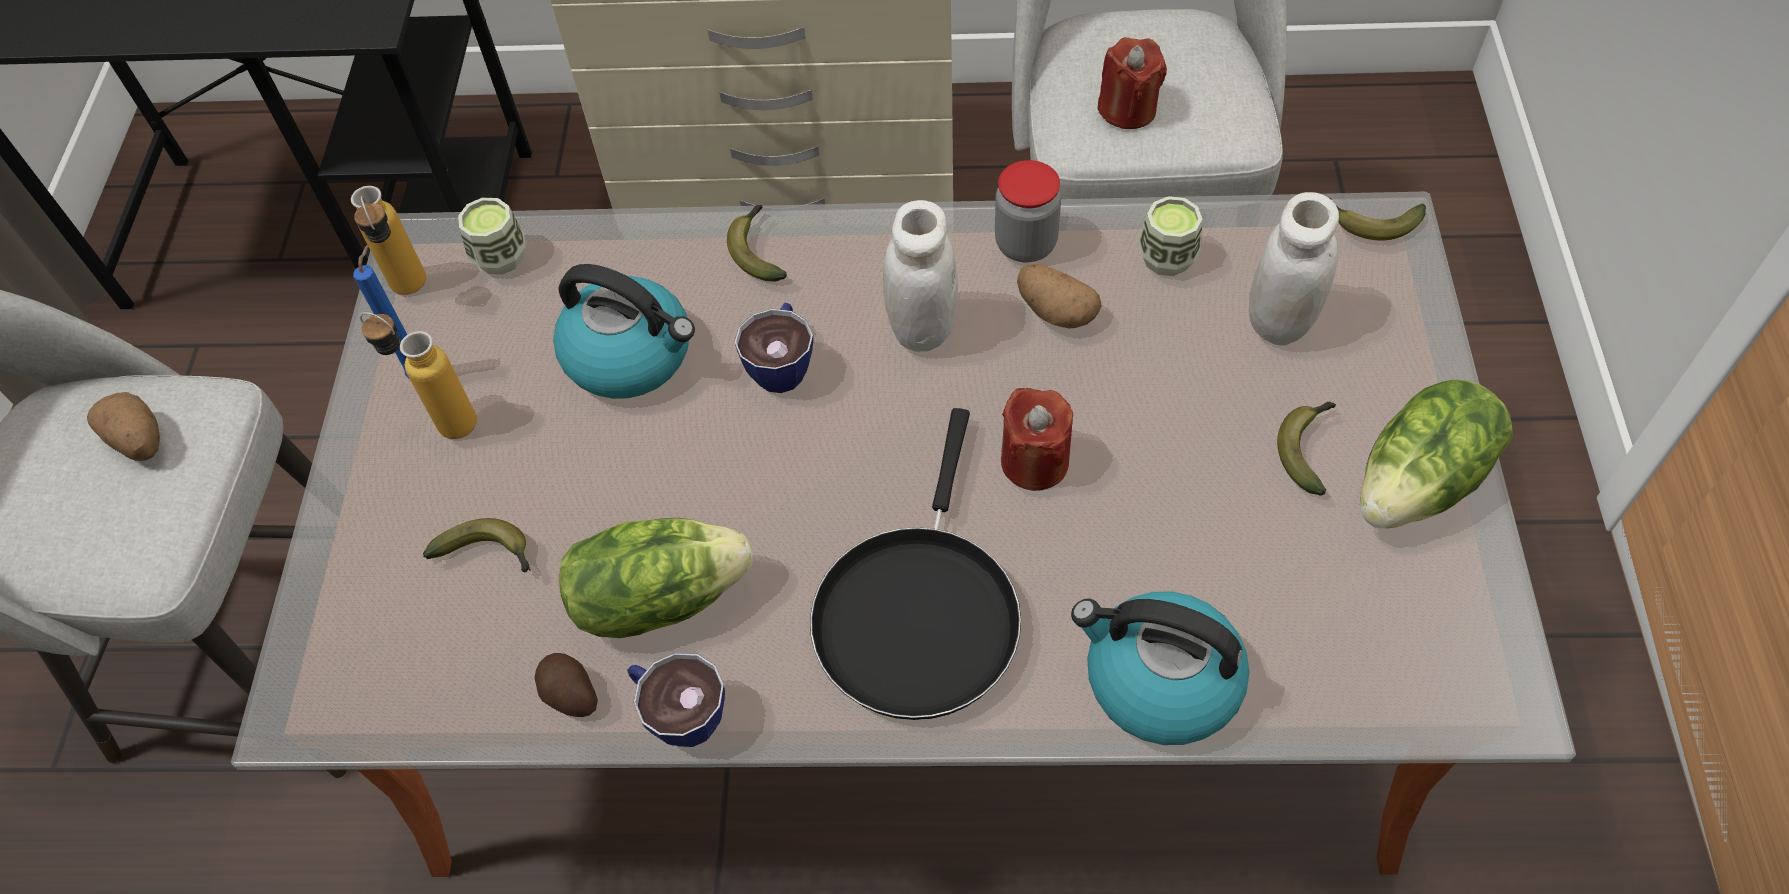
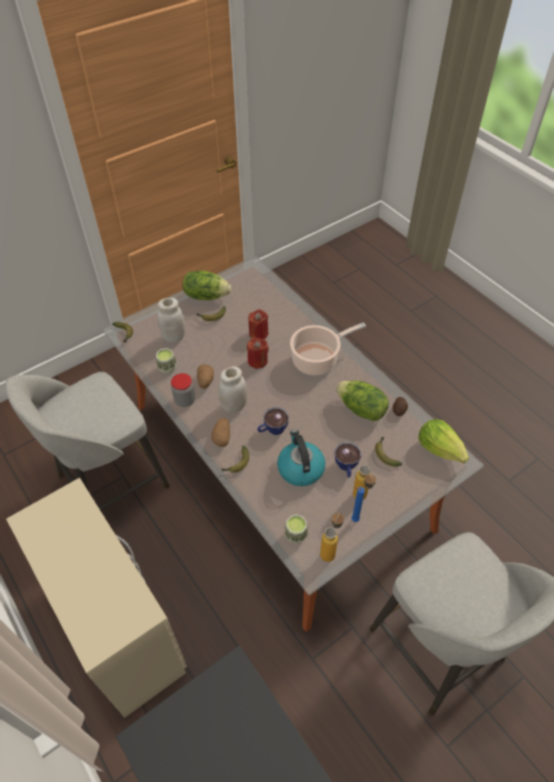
camera: 130 degrees left, 5 degrees down
potato [87,392,160,461] -> potato moved to [211,418,230,447]
cup [627,653,725,747] -> cup moved to [334,442,362,477]
black frying pan [810,408,1021,720] -> cooking pot [290,322,366,375]
kettle [1071,591,1250,745] -> none
red candle [1097,37,1167,129] -> red candle moved to [248,309,268,339]
none -> lettuce [418,419,469,463]

